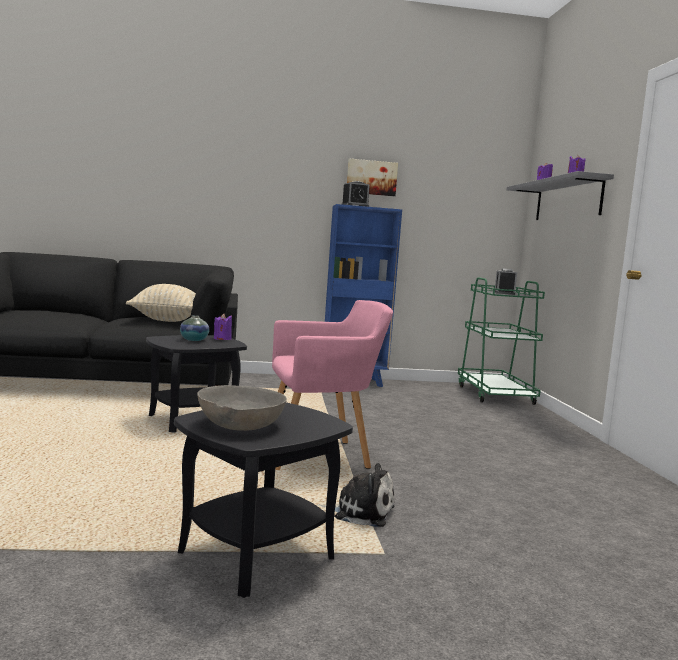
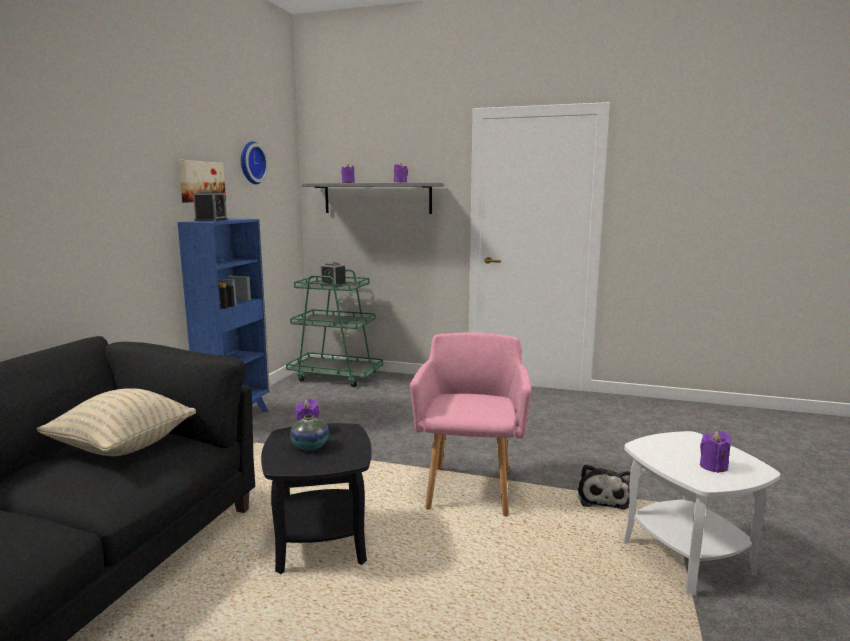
camera: 65 degrees left, 5 degrees up
black side table [174,402,353,598] -> white side table [624,431,780,596]
grey bowl [197,385,287,431] -> purple candle [700,431,731,473]
plush toy [317,463,394,527] -> plush toy turned 150 degrees clockwise [578,464,630,510]
none -> wall clock [241,141,268,184]

